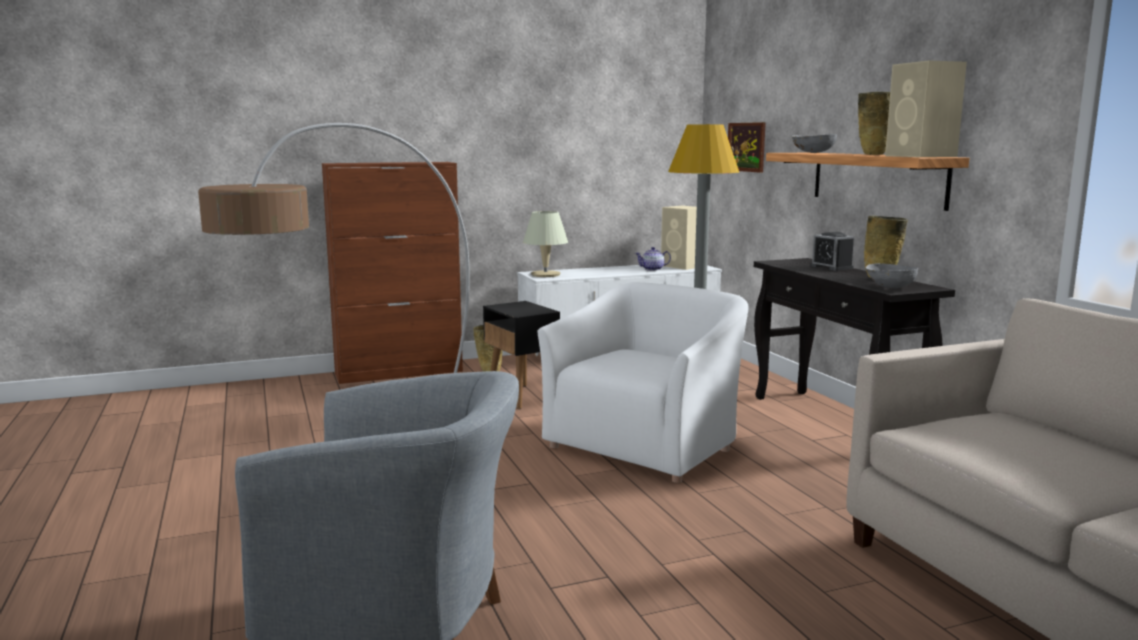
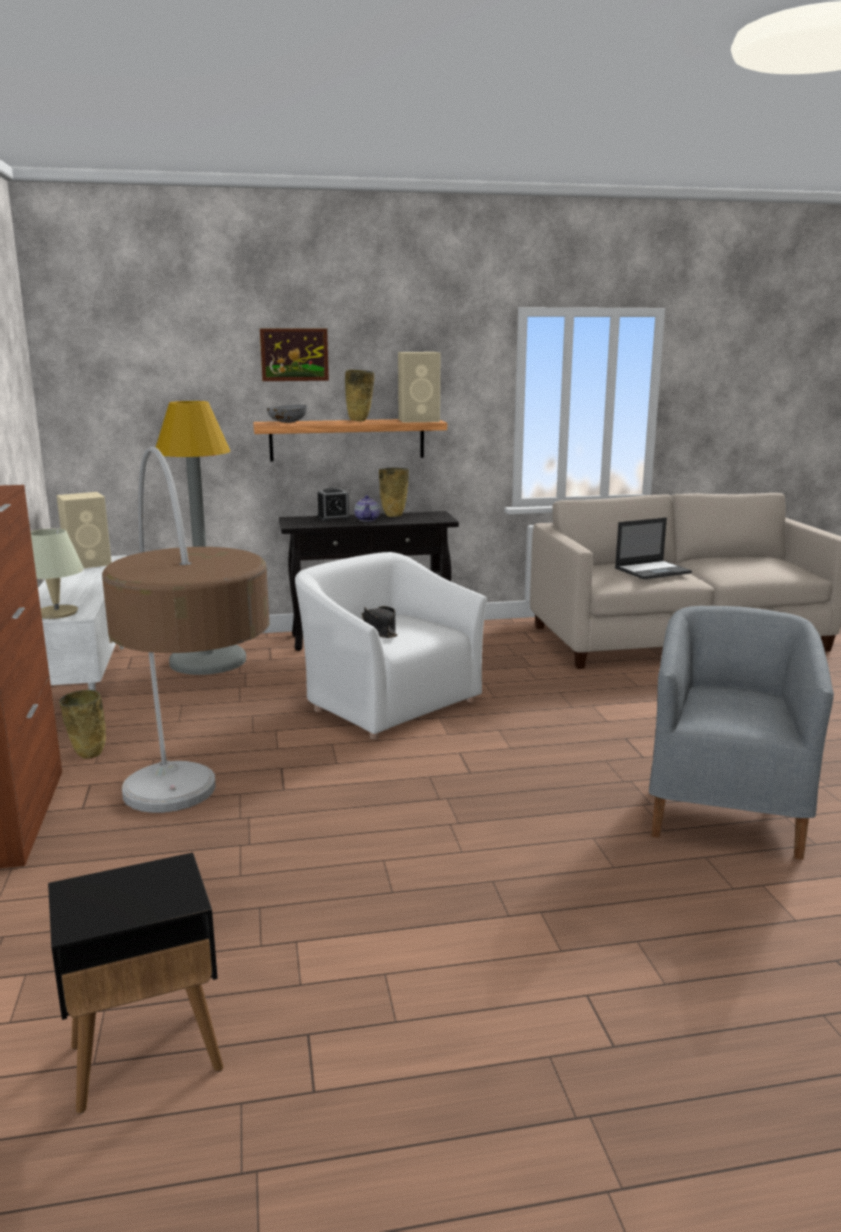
camera: 80 degrees left, 5 degrees up
black side table [483,301,560,409] -> black side table moved to [48,853,223,1114]
teapot [635,247,671,271] -> teapot moved to [354,495,380,521]
picture [728,122,766,173] -> picture moved to [260,328,329,381]
grey bowl [865,263,918,288] -> none
none -> black hat [362,606,397,638]
none -> laptop [615,517,692,579]

